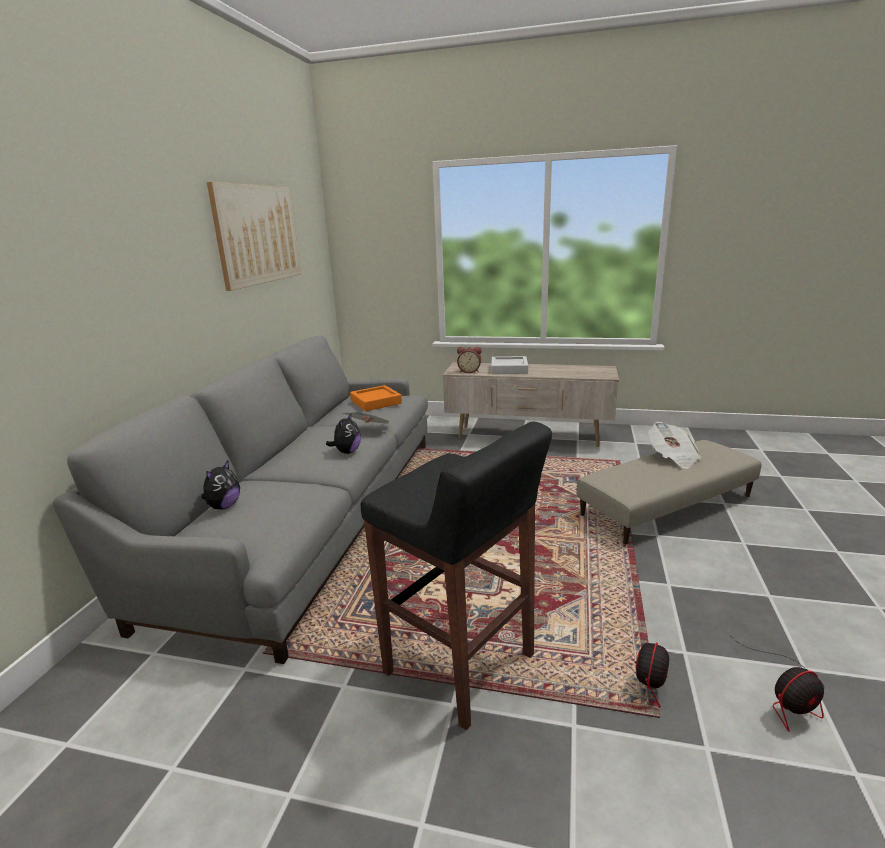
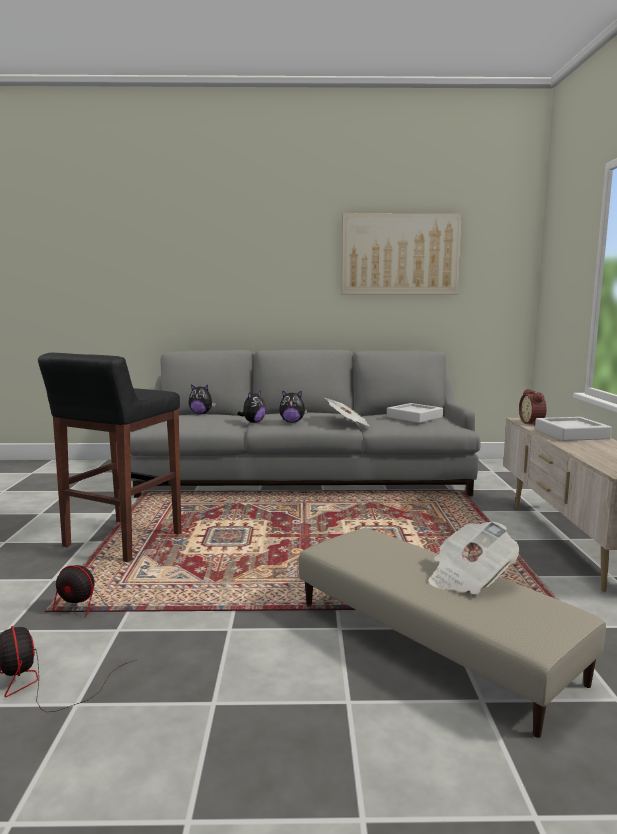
camera: 75 degrees right, 10 degrees down
orange tray [350,385,402,411] -> grey tray [387,403,443,423]
none -> plush toy [238,390,266,423]

